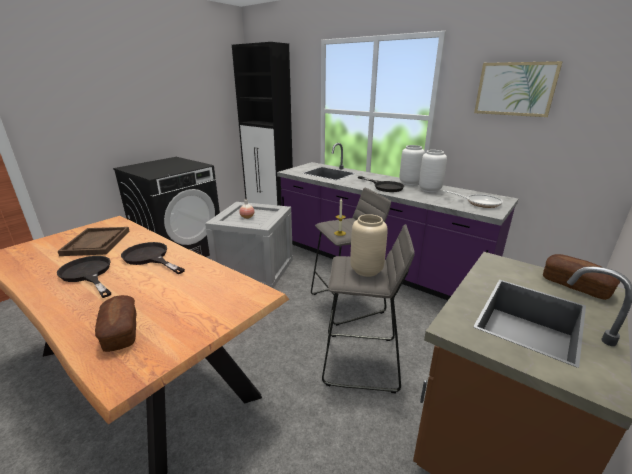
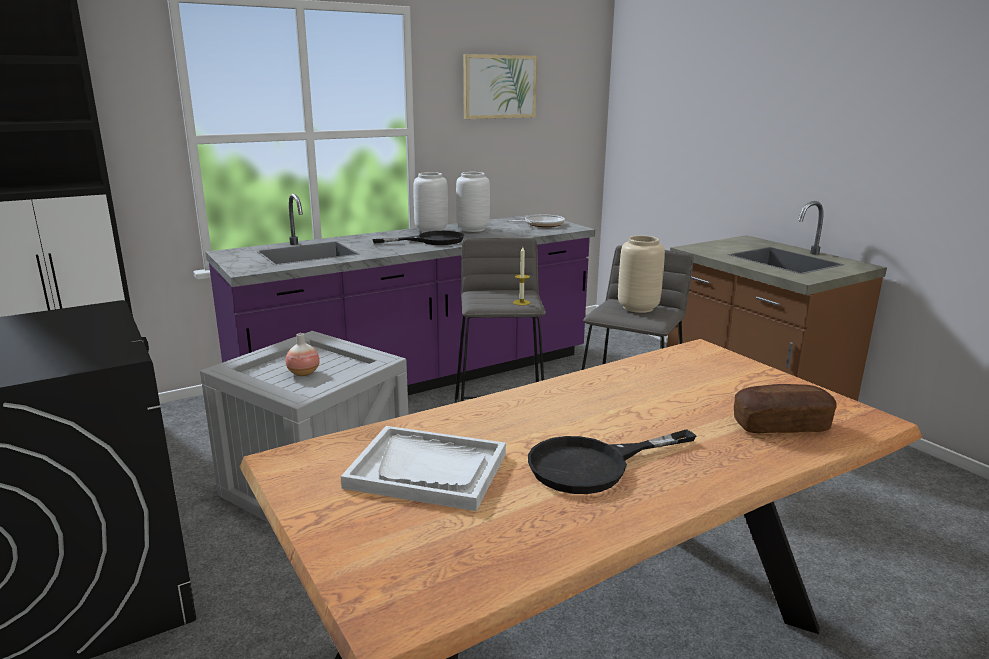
camera: 70 degrees left, 5 degrees down
brown tray [58,227,130,256] -> white tray [341,426,506,511]
black frying pan [121,242,185,274] -> none
bread [543,254,620,300] -> none

